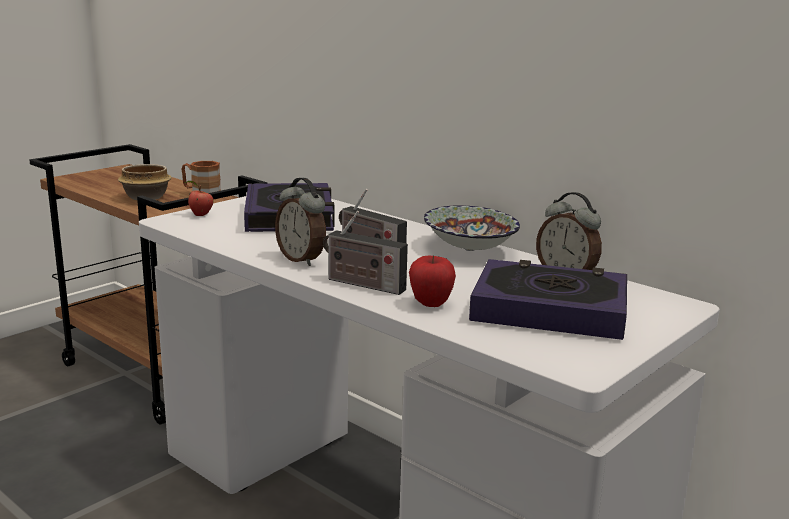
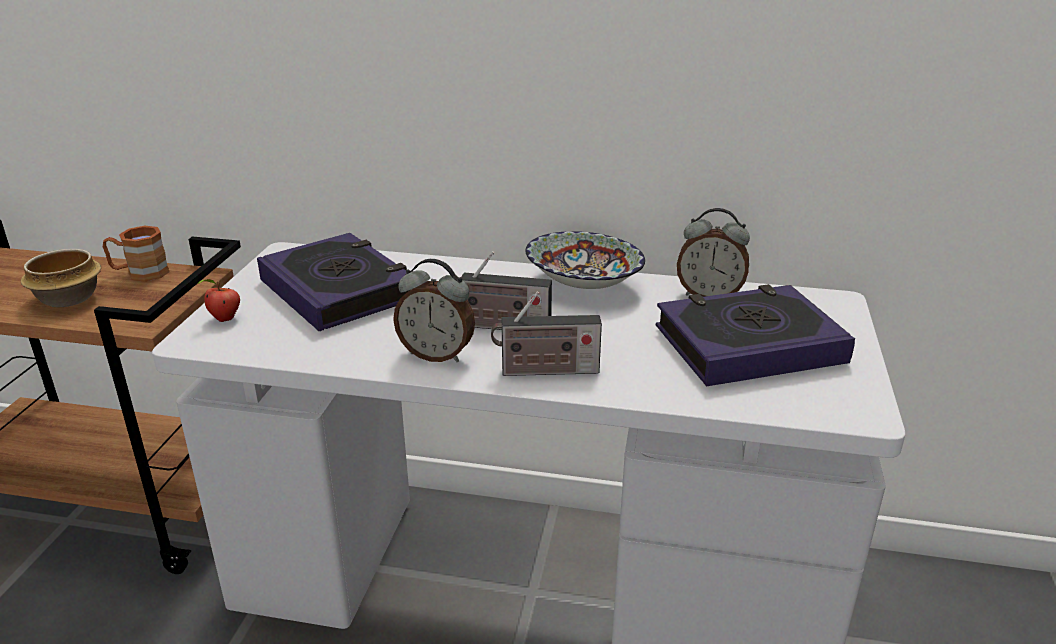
camera: 30 degrees left, 10 degrees up
apple [409,255,456,307] -> none

